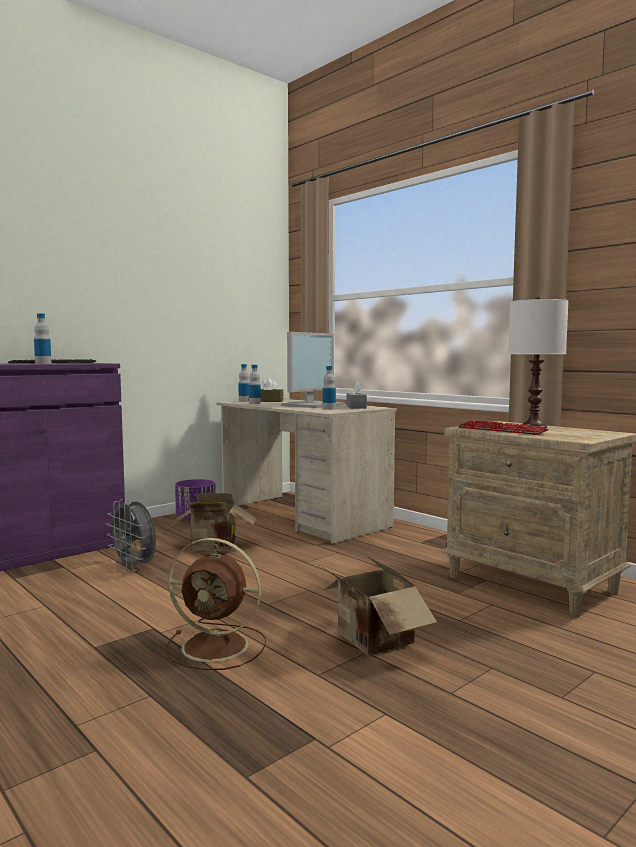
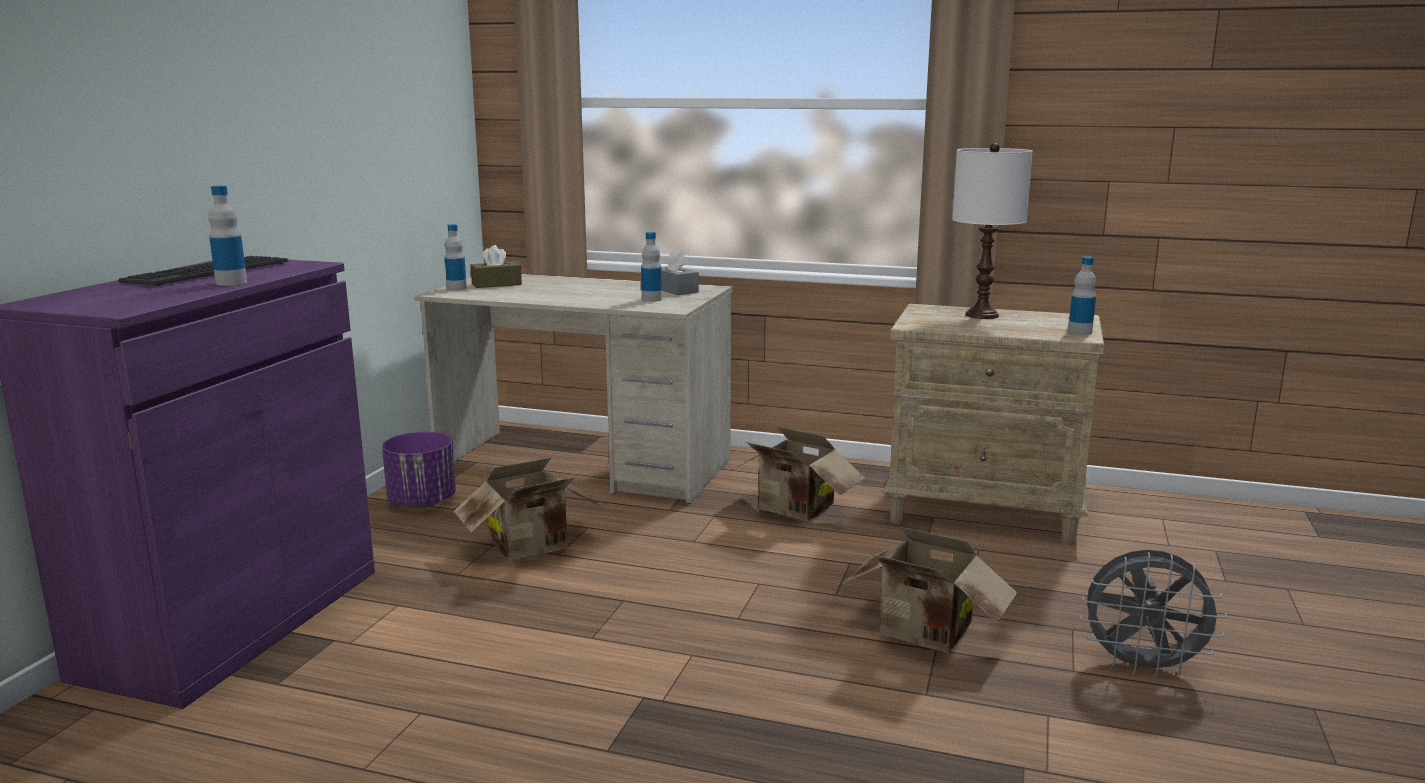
camera: 30 degrees left, 10 degrees up
grey fan [106,499,156,572] -> grey fan moved to [1080,550,1227,678]
brown fan [165,538,266,670] -> none
bottle [249,365,261,404] -> bottle moved to [1068,256,1096,335]
monitor [281,332,345,408] -> none
keyboard [459,420,549,435] -> none
none -> cardboard box [733,426,865,521]

